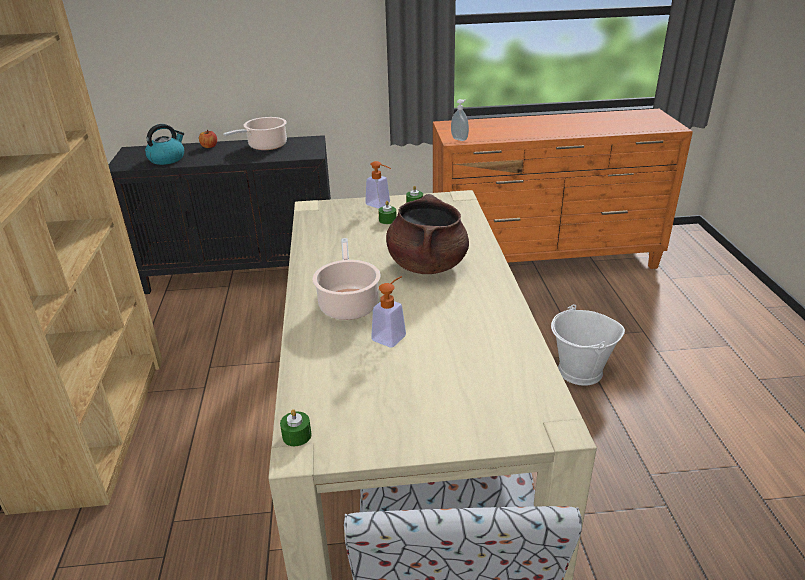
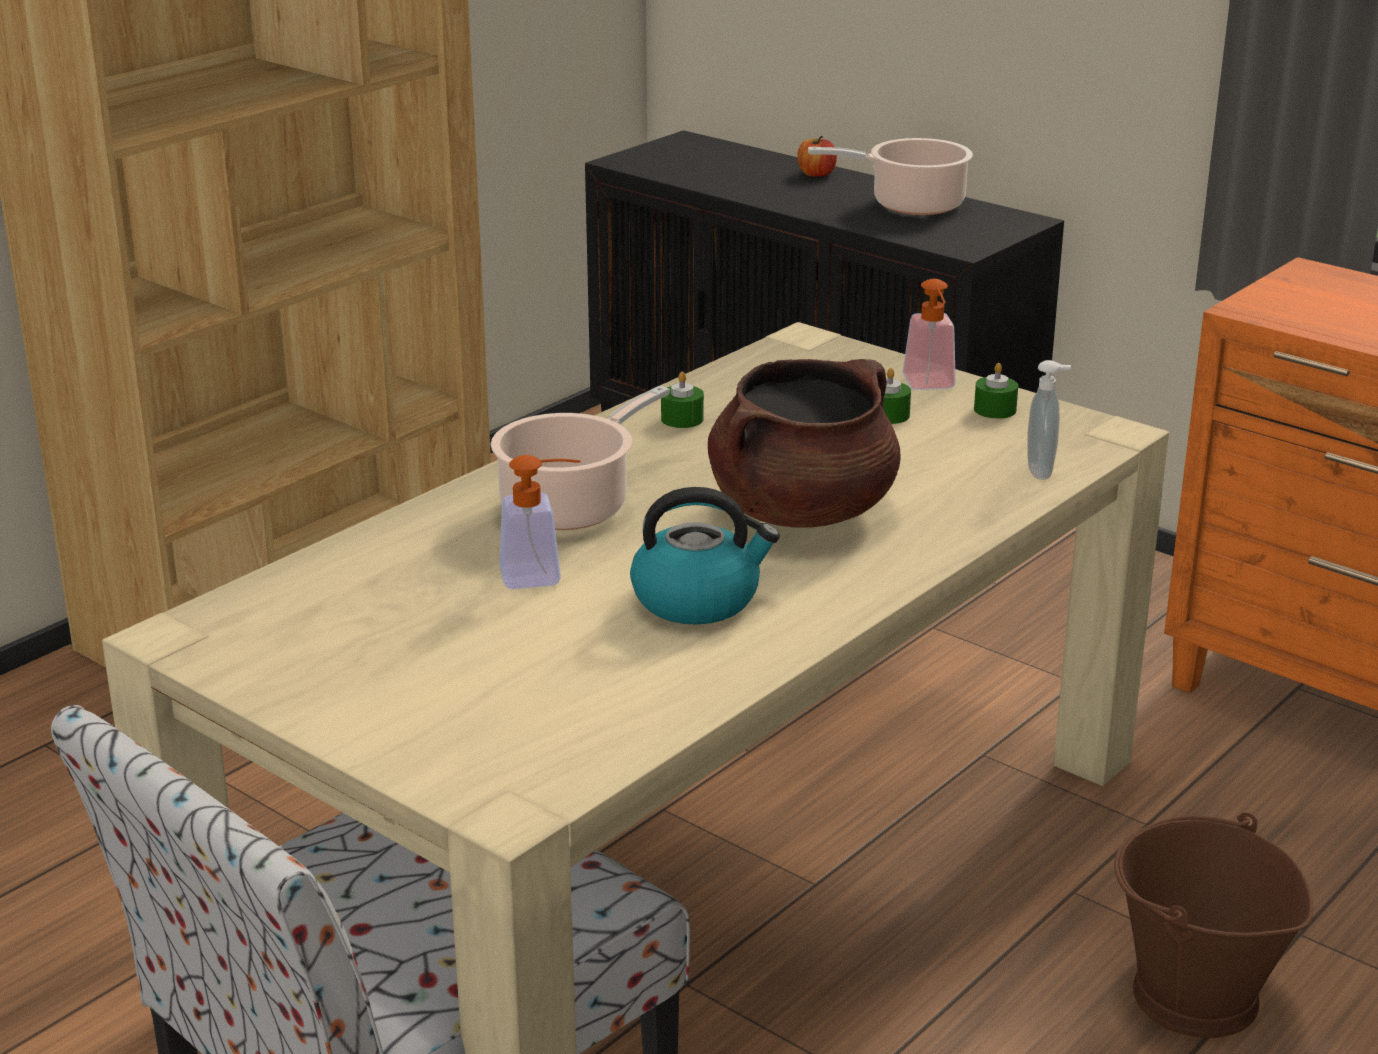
camera: 45 degrees right, 5 degrees down
kettle [145,124,184,165] -> kettle moved to [630,487,780,625]
green candle [280,409,312,446] -> green candle moved to [661,372,704,428]
soap dispenser [451,99,469,141] -> soap dispenser moved to [1027,360,1071,480]
white bucket [551,304,625,386] -> brown bucket [1114,812,1313,1038]

